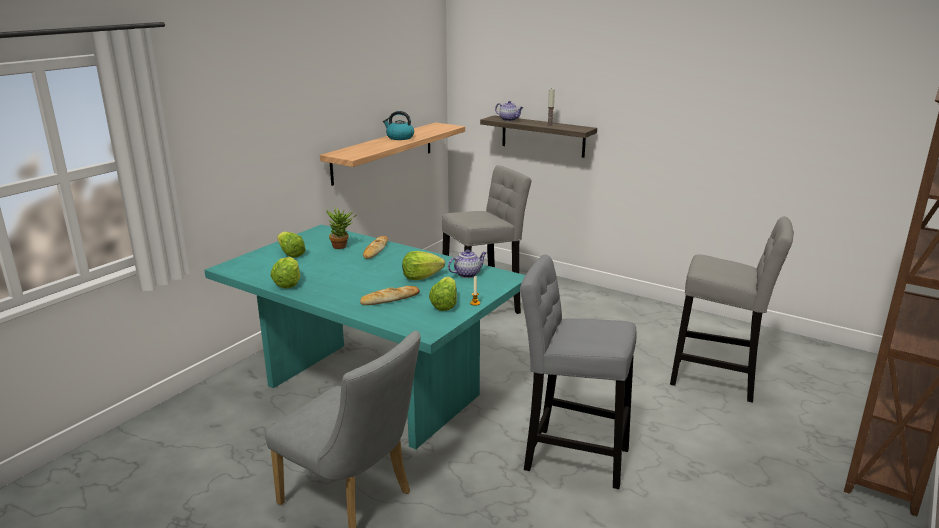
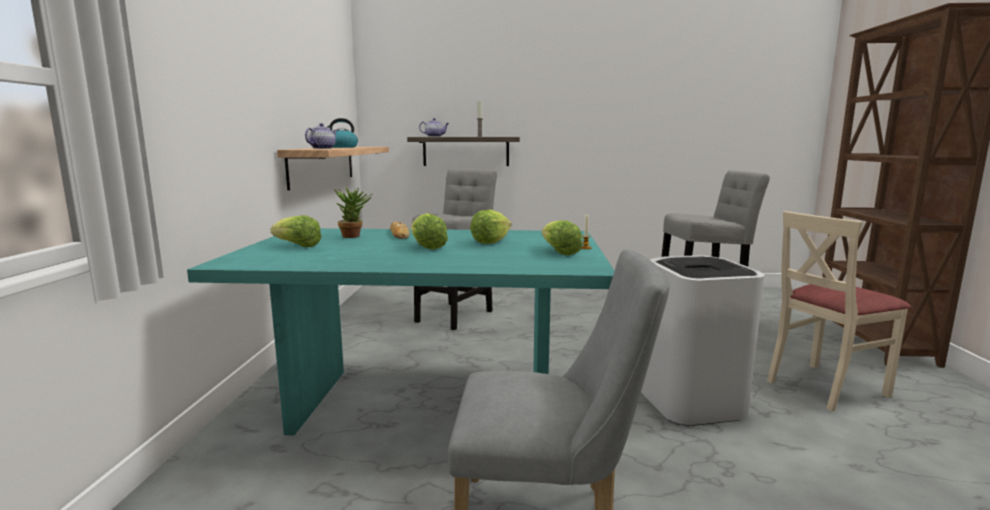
camera: 30 degrees left, 10 degrees down
lettuce [270,257,300,289] -> lettuce moved to [411,213,448,249]
bread [360,286,420,305] -> none
teapot [448,250,487,278] -> teapot moved to [305,123,338,149]
grey stool [520,254,637,489] -> white trash can [641,255,764,426]
none -> beige chair [767,211,911,411]

